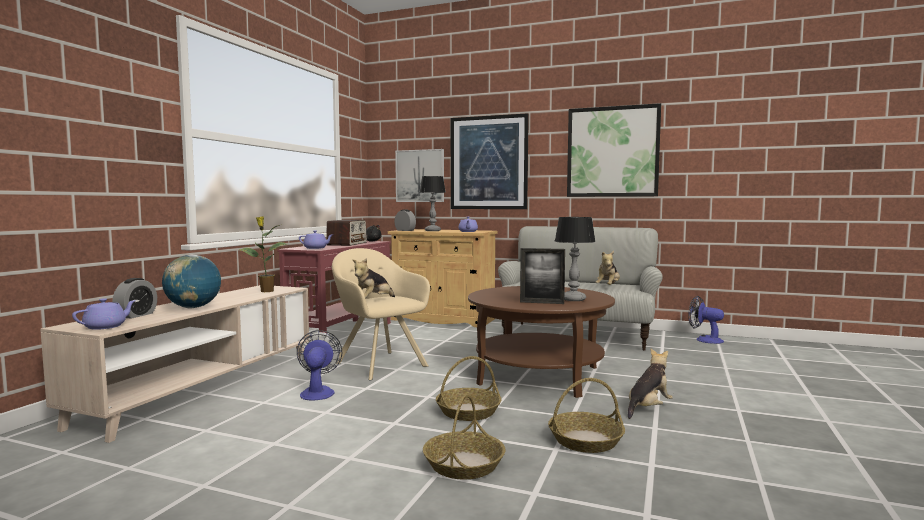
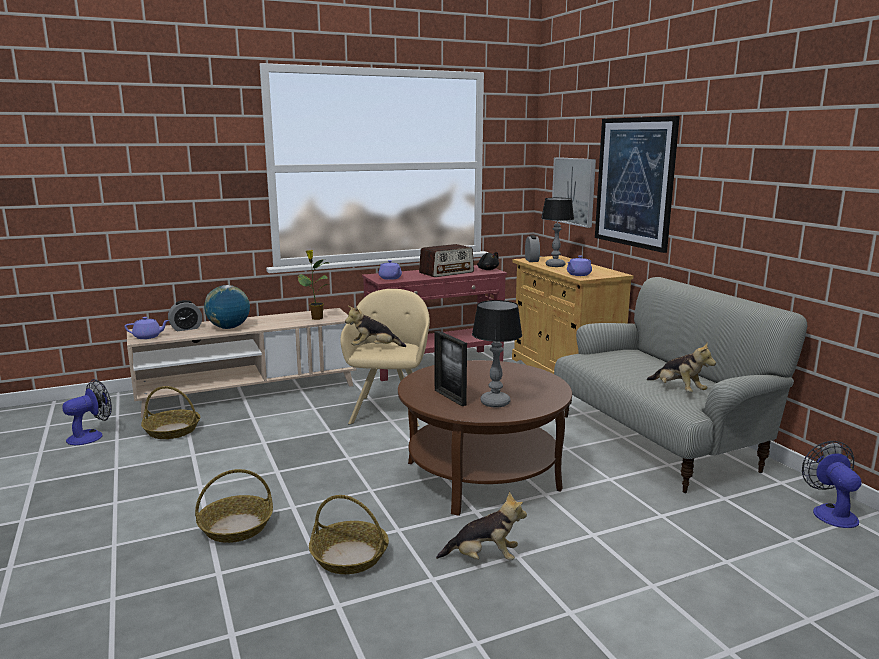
camera: 45 degrees right, 10 degrees up
fan [297,330,342,401] -> fan moved to [62,379,112,445]
basket [436,356,502,421] -> basket moved to [141,386,200,439]
picture [567,103,661,197] -> none
plush toy [595,251,620,285] -> plush toy turned 105 degrees counterclockwise [647,342,716,392]

